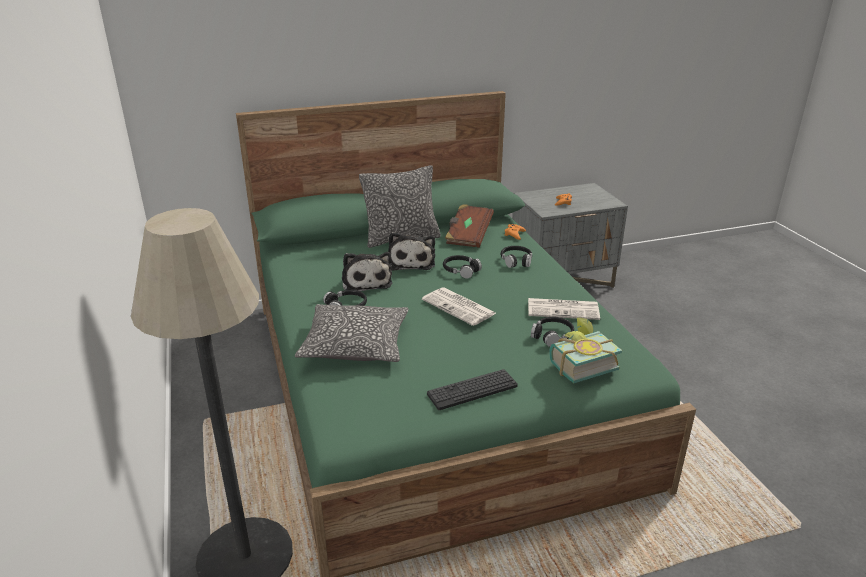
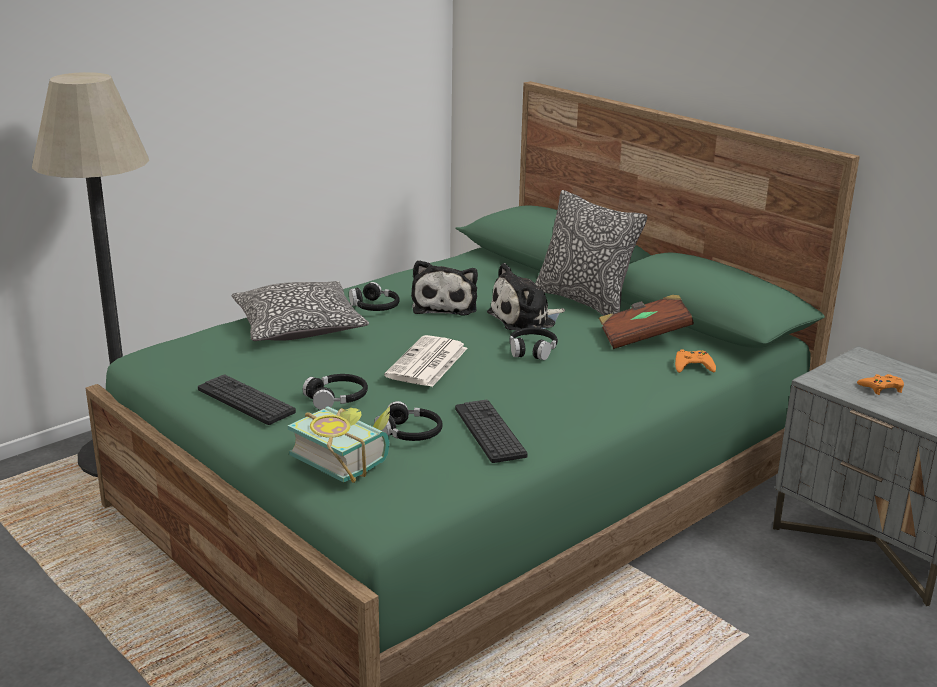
camera: 65 degrees right, 5 degrees down
plush toy [342,252,392,292] -> plush toy turned 45 degrees counterclockwise [411,260,478,316]
black headphones [501,246,532,268] -> black headphones moved to [303,374,368,410]
newspaper [528,298,600,320] -> keyboard [455,400,528,463]

